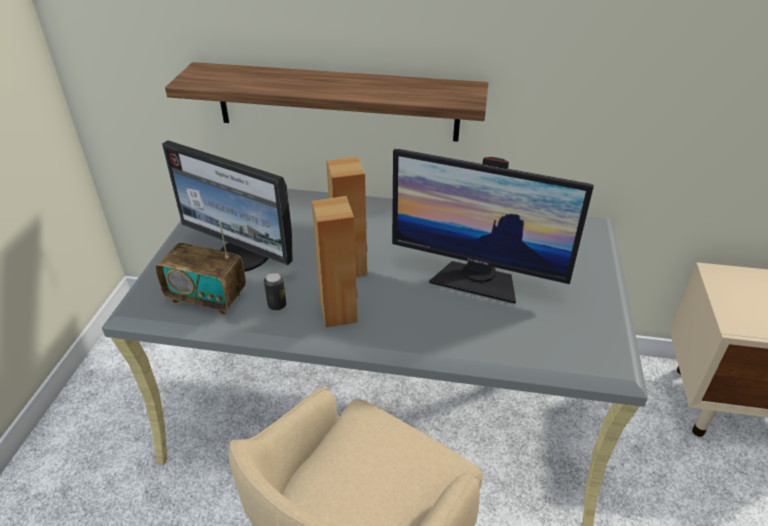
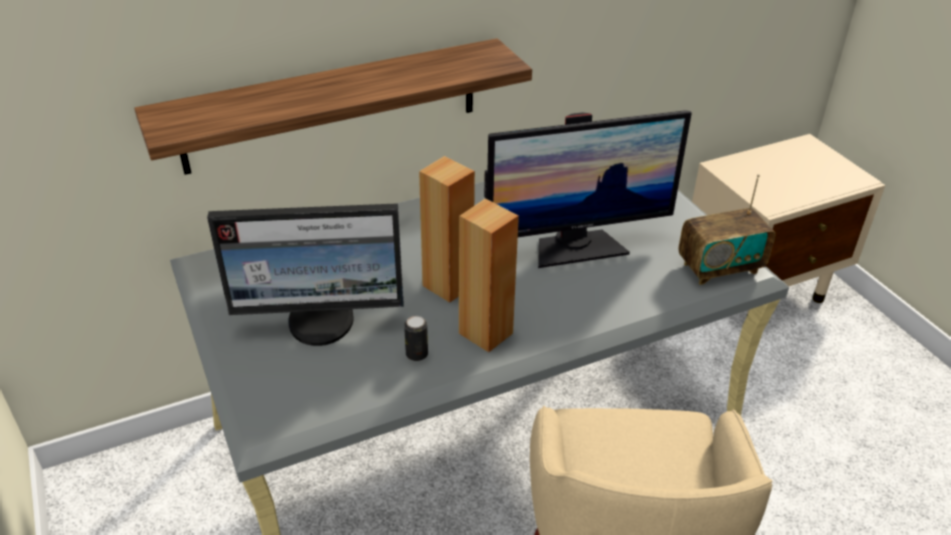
camera: 35 degrees left, 0 degrees up
radio [156,221,246,315] -> radio moved to [679,174,775,285]

